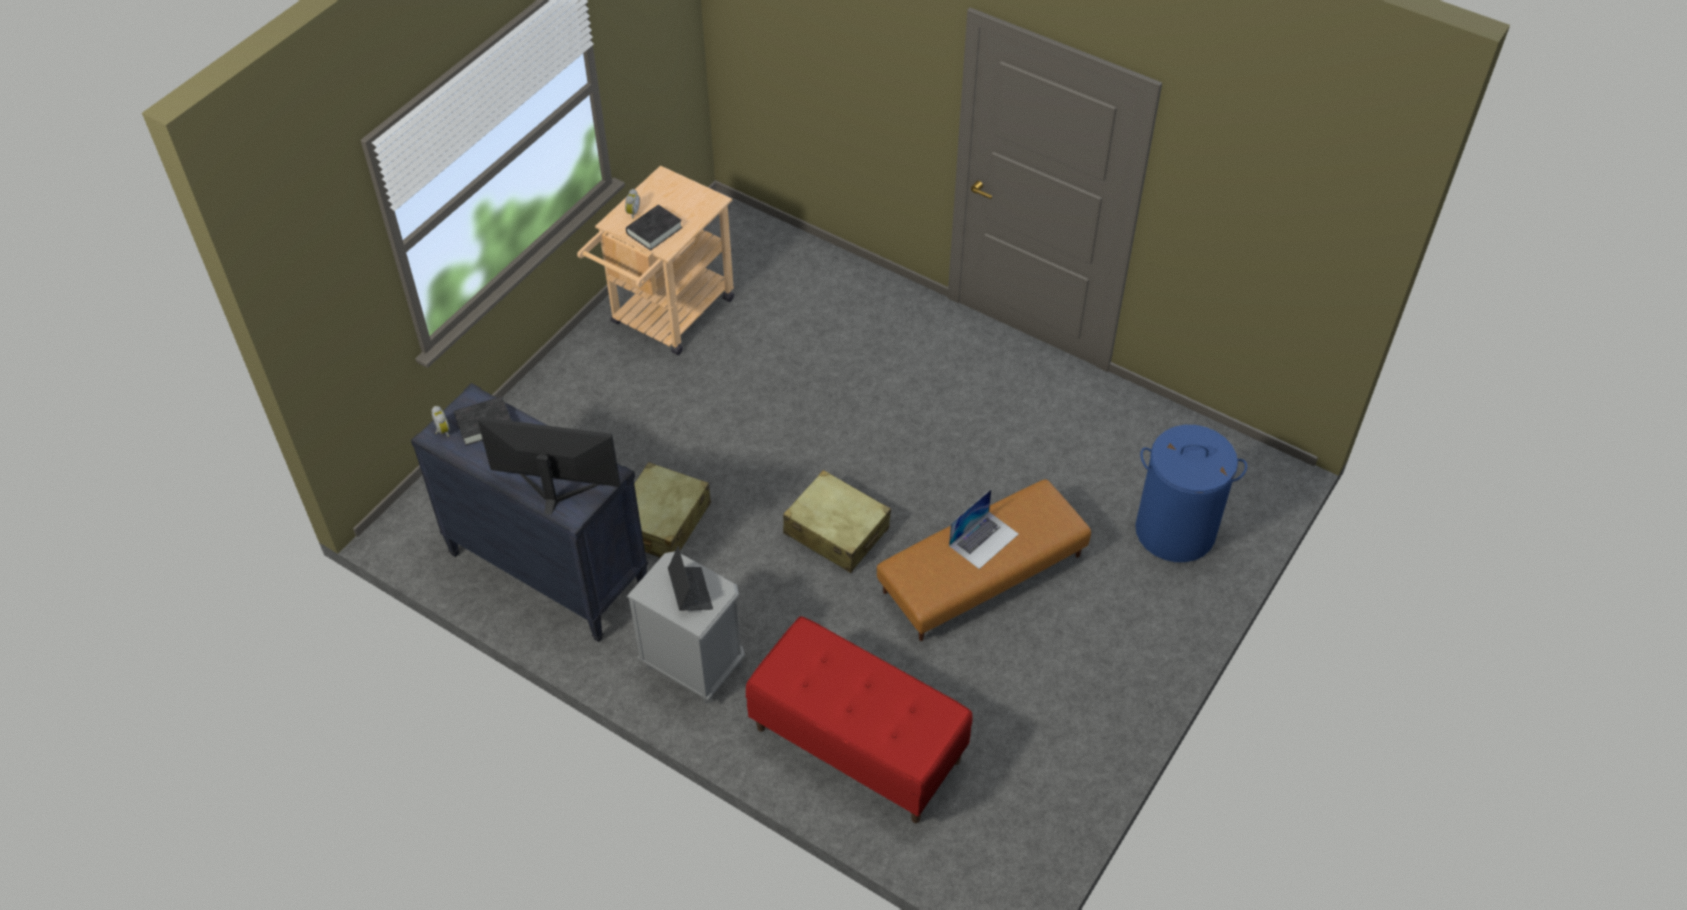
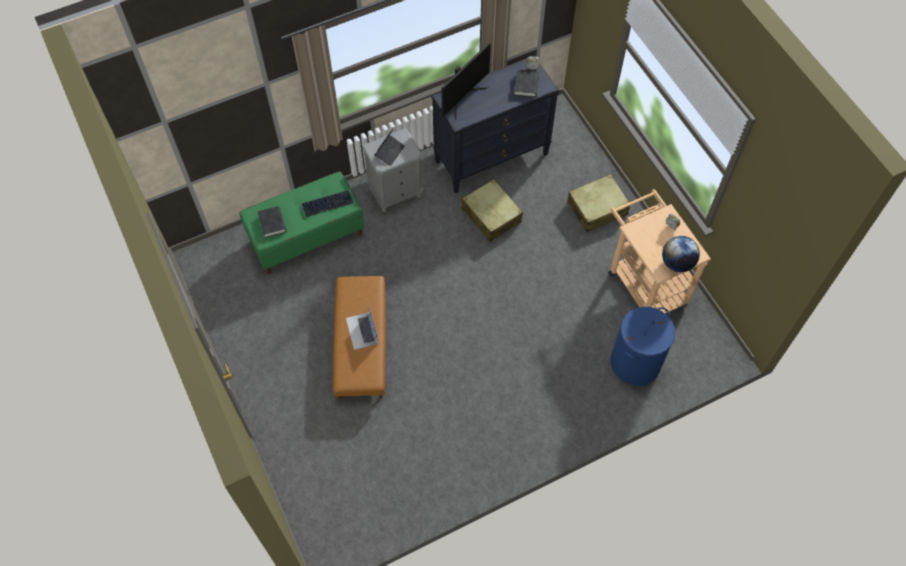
camera: 120 degrees right, 10 degrees up
black book [626,205,683,251] -> black book moved to [258,206,286,238]
laptop [668,546,713,610] -> laptop turned 75 degrees counterclockwise [375,128,405,166]
red bench [746,616,973,823] -> green bench [240,171,364,274]
beige suitcase [783,470,891,573] -> beige suitcase moved to [567,174,630,232]
blue laundry basket [1135,425,1247,562] -> blue laundry basket moved to [611,307,675,385]
none -> keyboard [302,190,353,217]
none -> globe [662,236,700,272]

